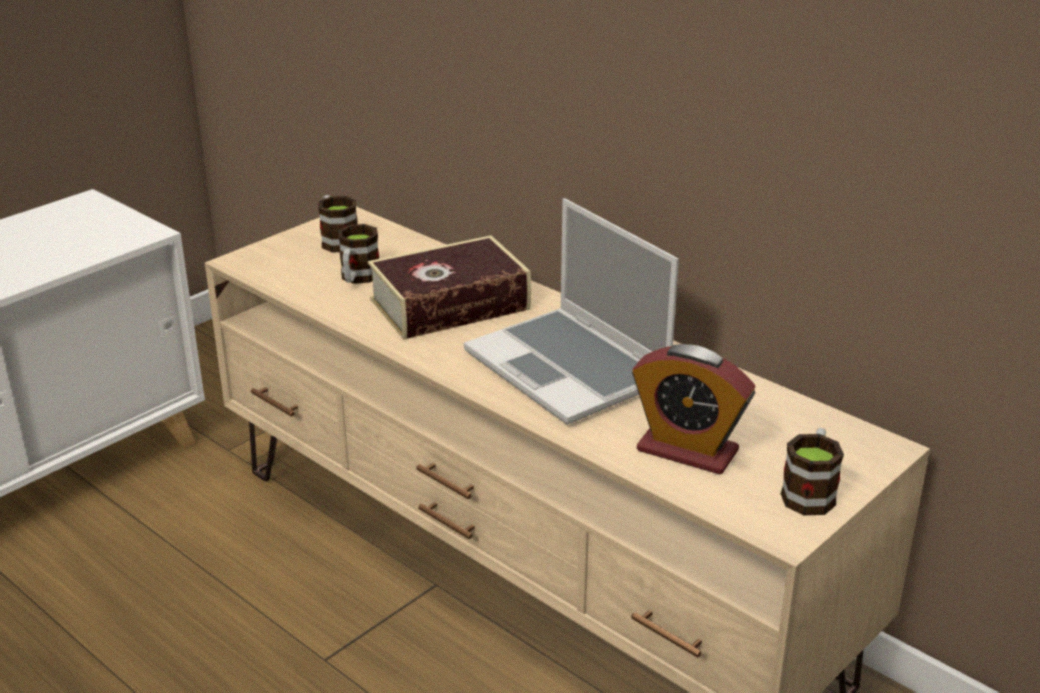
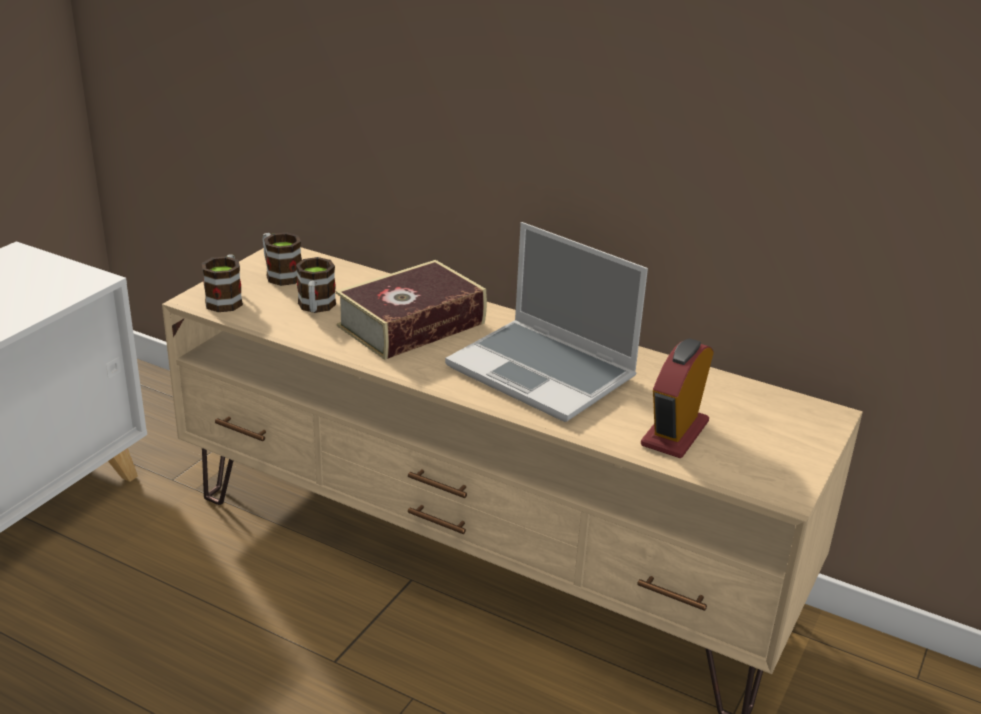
camera: 15 degrees left, 0 degrees up
alarm clock [632,344,755,475] -> alarm clock turned 105 degrees clockwise [641,339,714,458]
mug [781,428,844,515] -> mug moved to [202,254,243,312]

